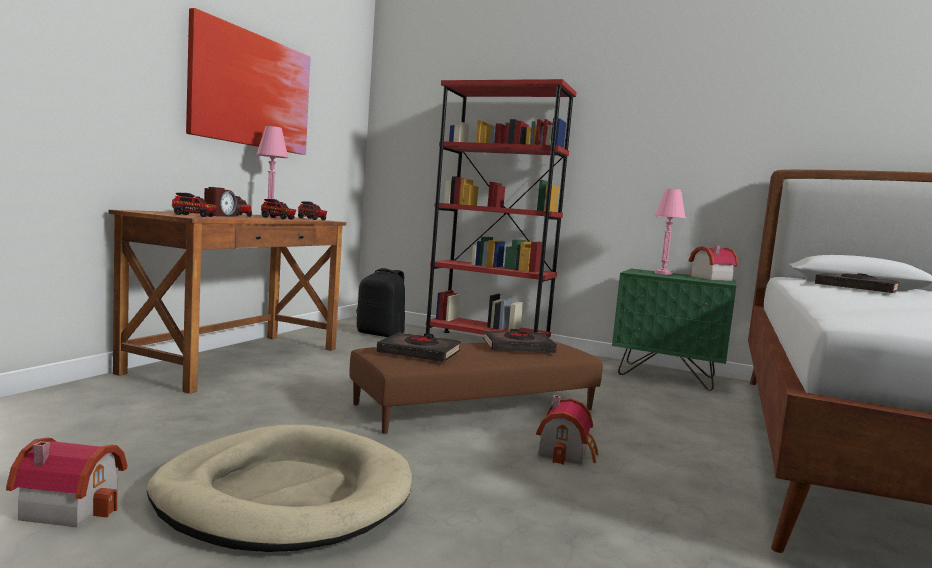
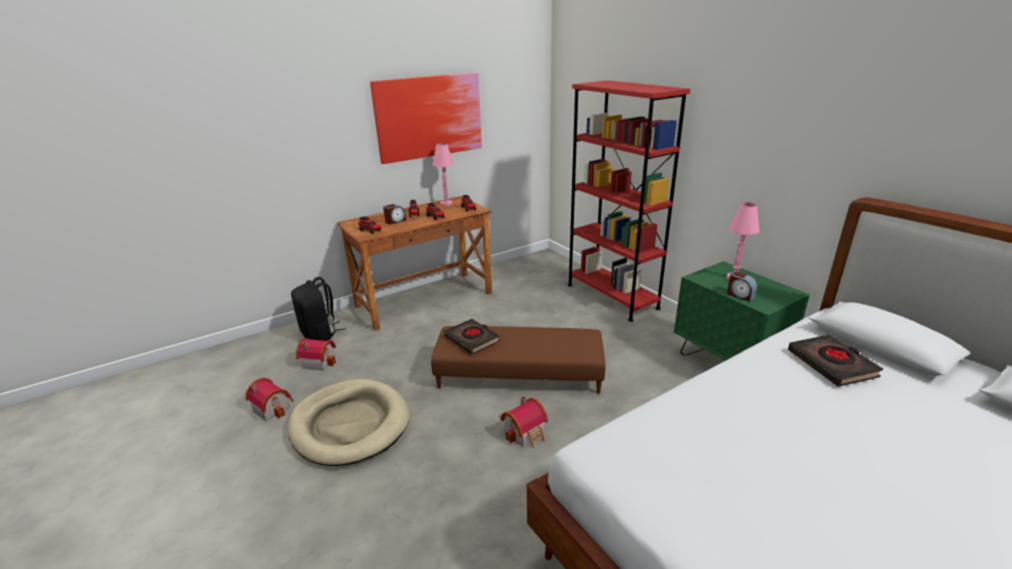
camera: 35 degrees right, 20 degrees up
black backpack [357,268,405,337] -> black backpack moved to [291,277,346,341]
black book [483,329,557,353] -> none
toy house [688,245,739,281] -> toy house moved to [296,338,336,371]
none -> alarm clock [727,271,758,302]

